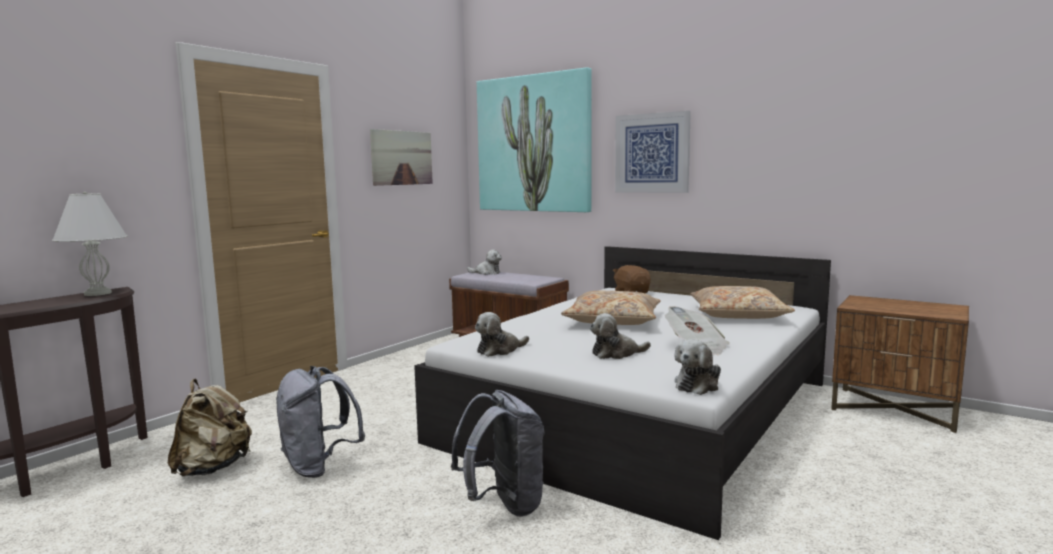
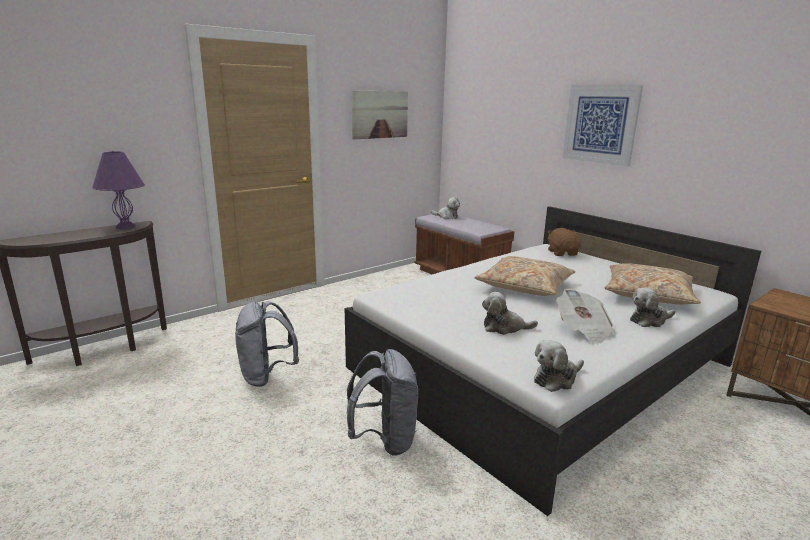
camera: 15 degrees right, 10 degrees up
white table lamp [52,192,127,296] -> purple table lamp [92,151,145,229]
beige backpack [168,379,252,476] -> none
plush toy [475,312,529,357] -> plush toy moved to [630,288,676,327]
picture [477,67,592,212] -> none

